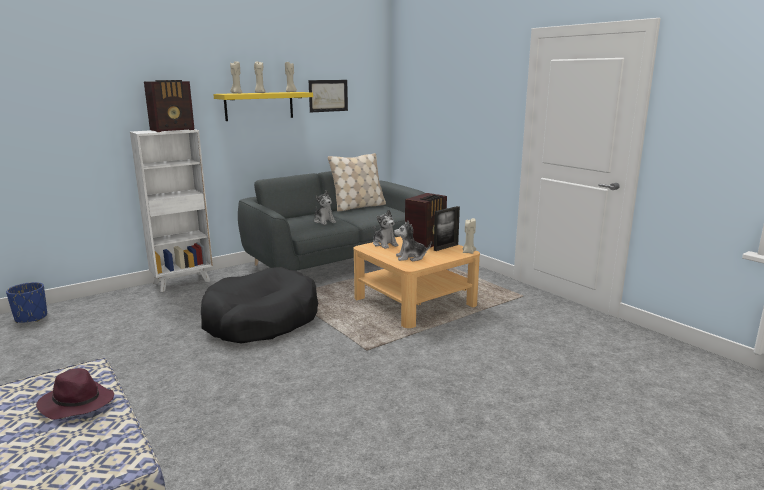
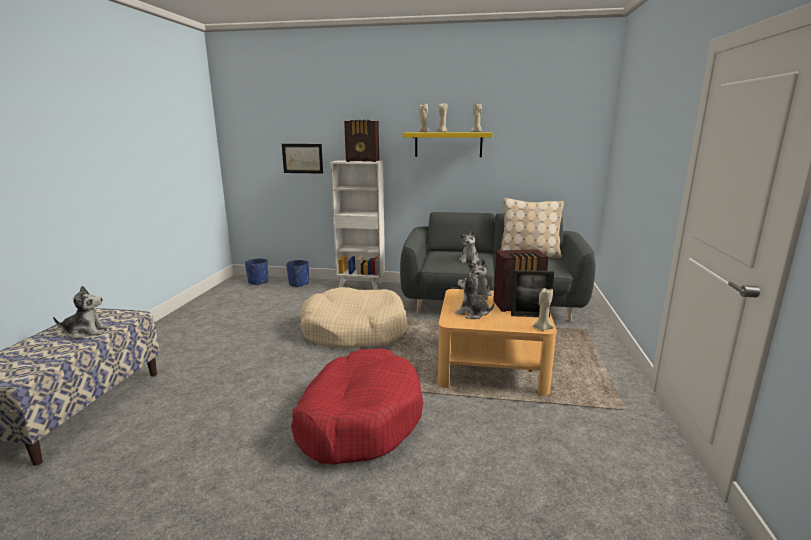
camera: 45 degrees right, 0 degrees up
purple hat [36,368,114,420] -> plush toy [53,285,108,339]
black dog bed [201,267,318,344] -> beige dog bed [300,287,407,348]
picture [308,80,348,113] -> picture moved to [282,144,323,174]
none -> blue planter [286,260,309,287]
none -> red dog bed [291,348,423,465]

